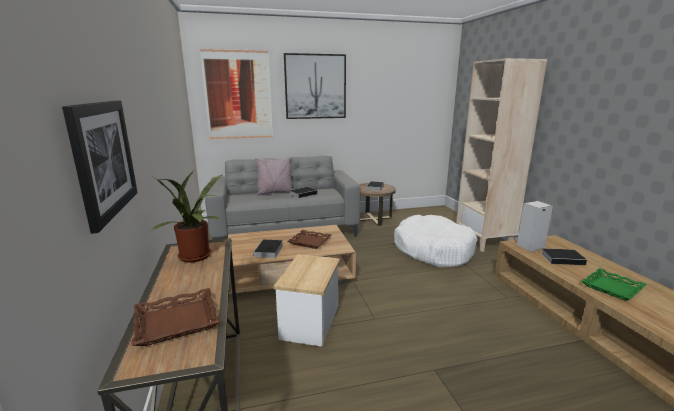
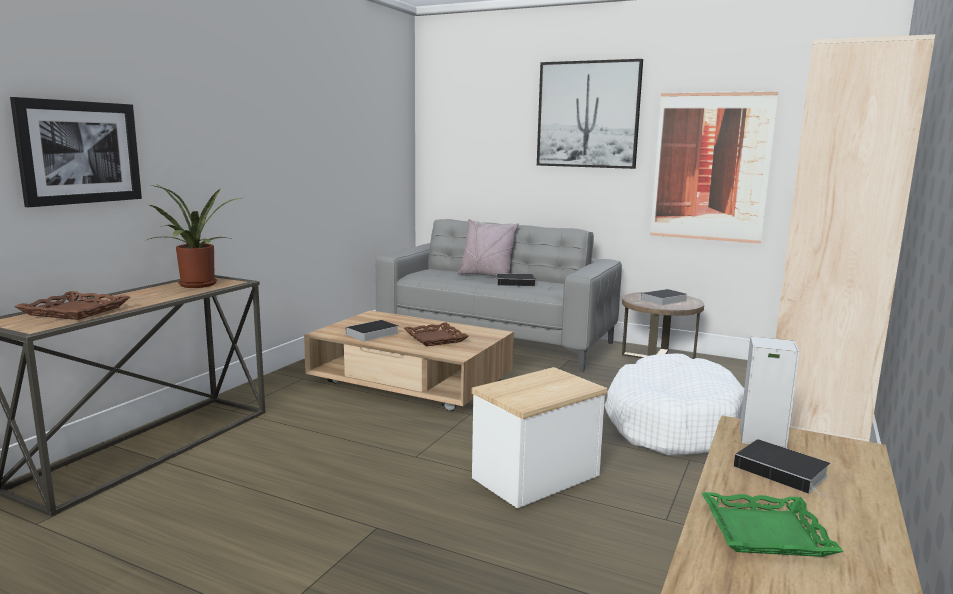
camera: 40 degrees right, 5 degrees down
picture [200,49,273,139] -> picture moved to [650,91,778,244]
side table [274,254,340,347] -> side table moved to [472,367,607,509]

